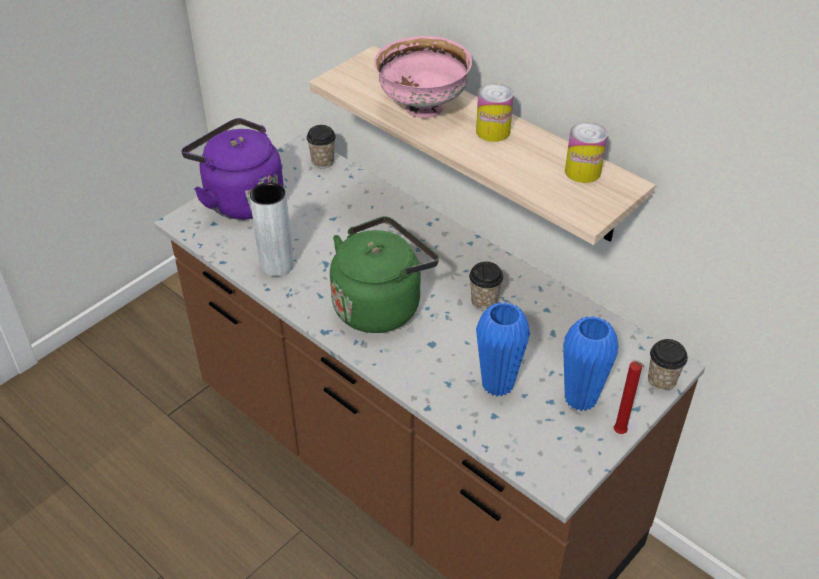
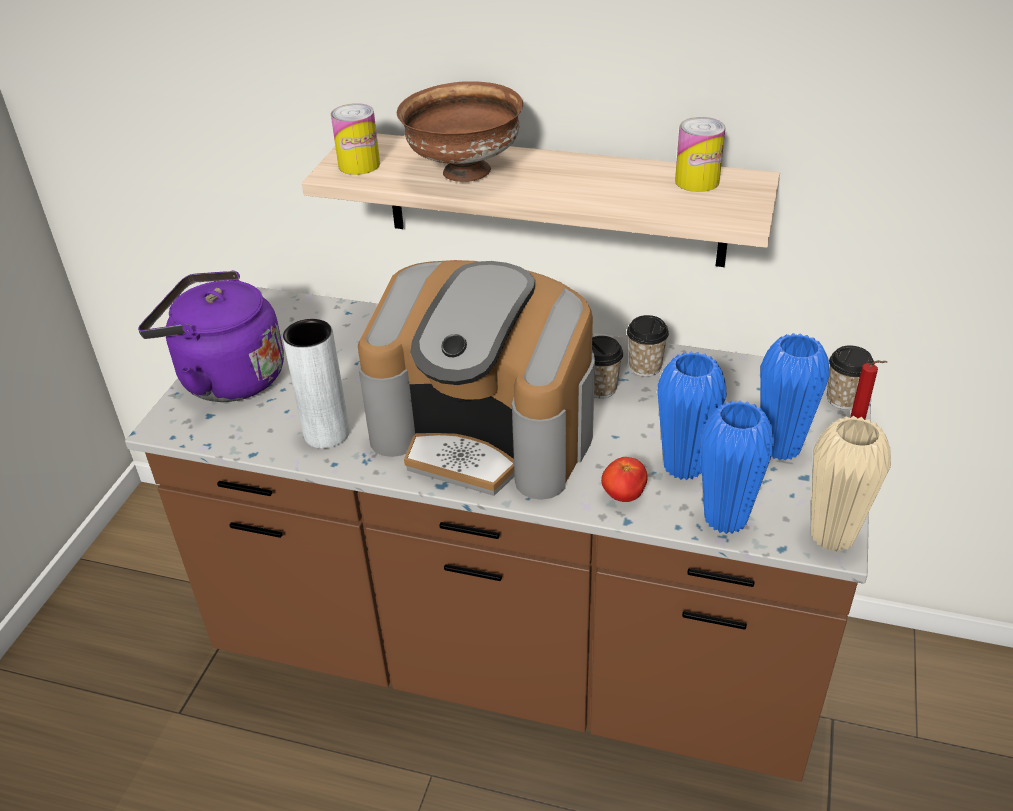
camera: 25 degrees left, 5 degrees down
cup [306,125,336,168] -> cup moved to [627,315,669,377]
green kettle [330,216,439,333] -> coffee machine [358,260,595,500]
pink bowl [374,36,472,118] -> brown bowl [397,81,523,182]
can [476,83,514,142] -> can moved to [331,103,380,175]
none -> tomato [601,457,647,502]
none -> blue vase [700,400,775,534]
none -> beige vase [811,416,891,552]

